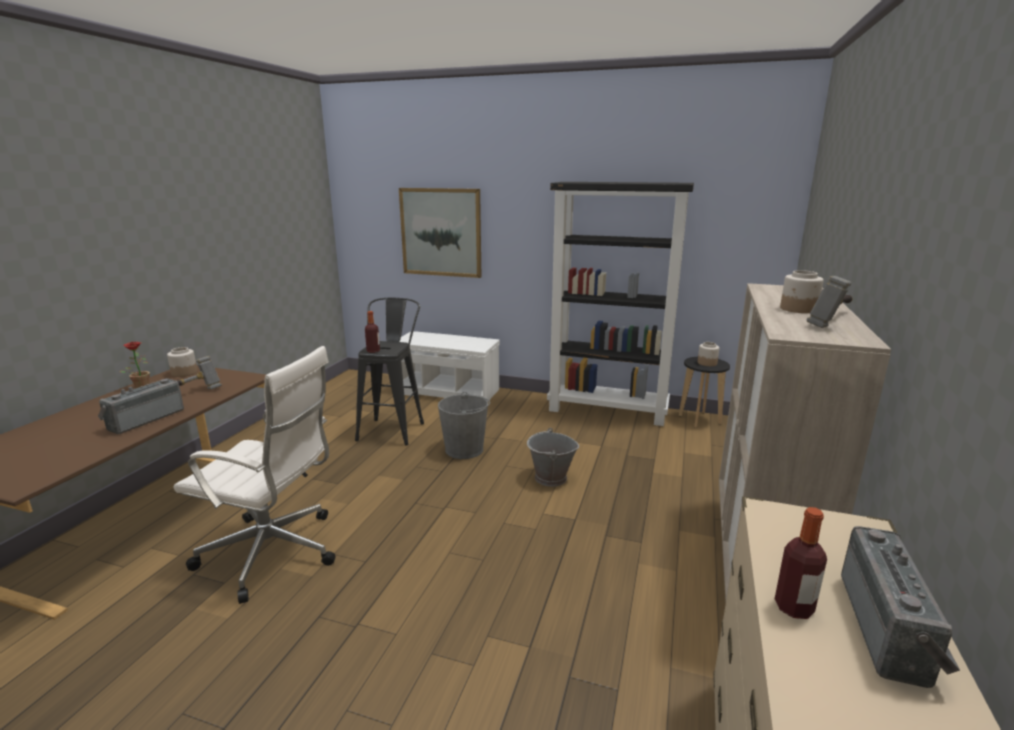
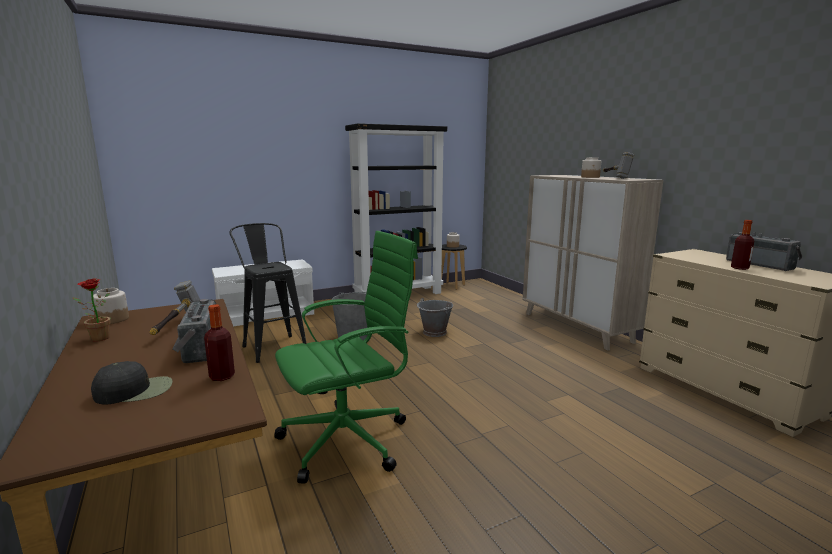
camera: 45 degrees left, 5 degrees down
white office chair [174,346,336,604] -> green office chair [274,231,418,484]
bottle [365,311,380,353] -> bottle moved to [204,304,235,381]
picture [399,188,481,278] -> none
none -> black cap [91,361,173,405]

